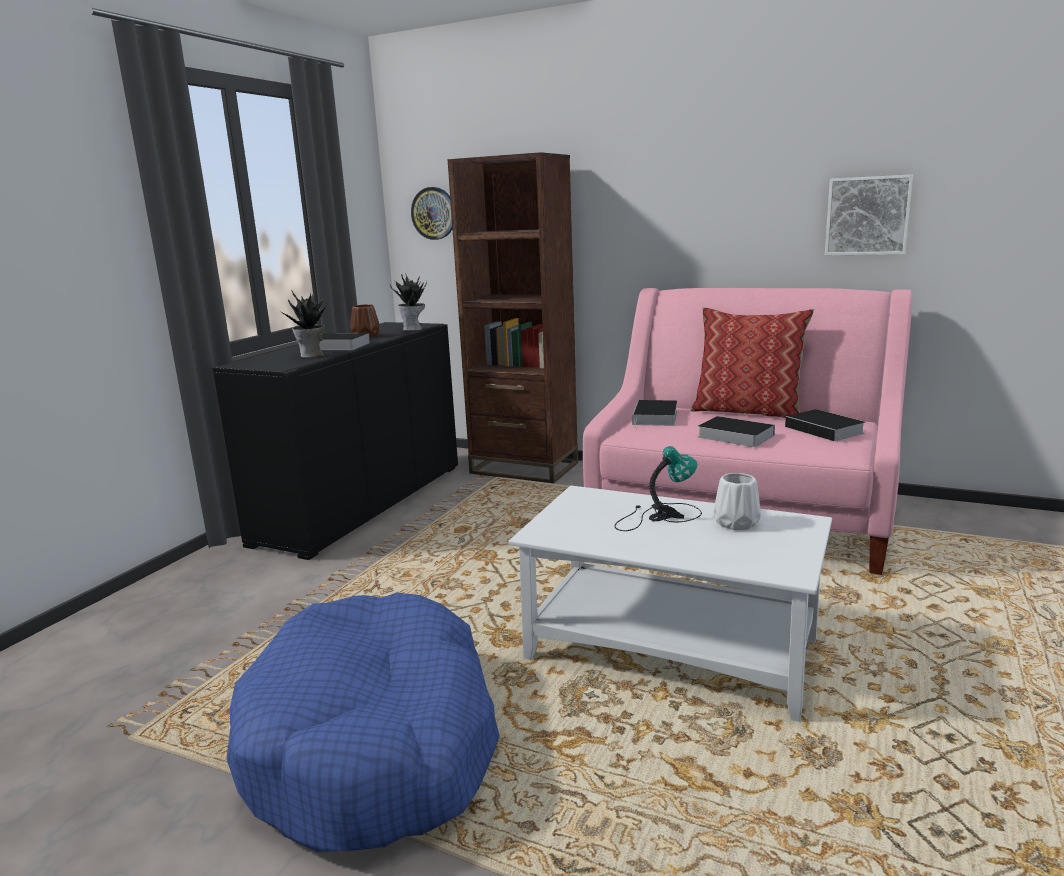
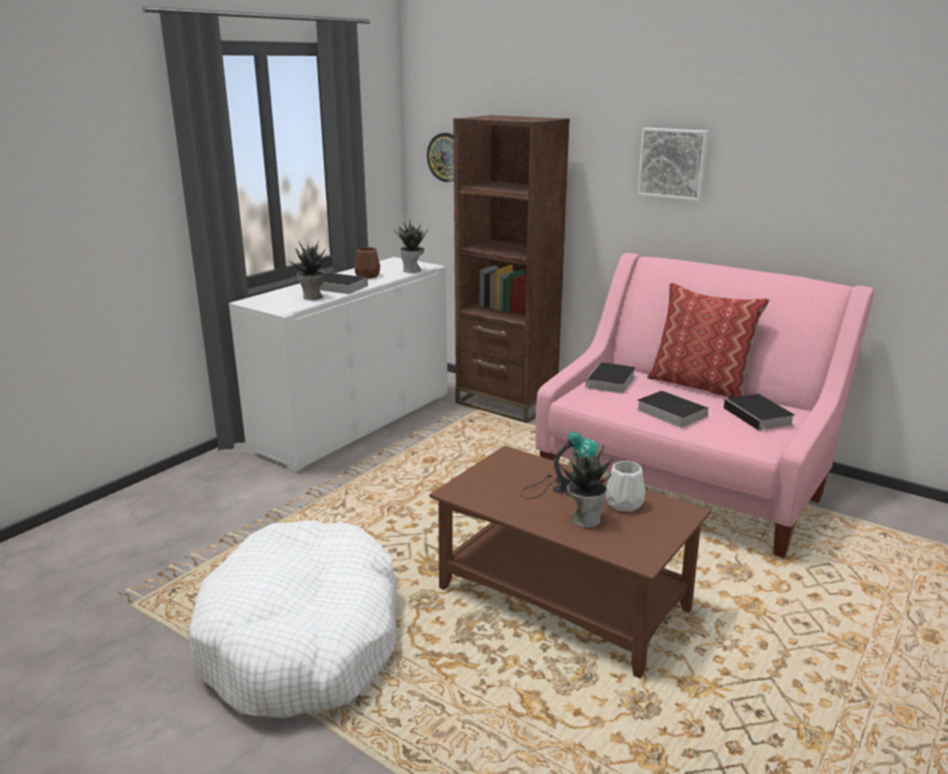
camera: 10 degrees right, 5 degrees up
black cabinet [213,322,458,560] -> white cabinet [229,257,448,472]
blue dog bed [226,593,500,852] -> white dog bed [188,520,397,718]
white coffee table [508,485,832,722] -> brown coffee table [429,446,711,678]
picture [825,175,913,255] -> picture moved to [637,128,709,201]
none -> potted plant [557,445,613,528]

